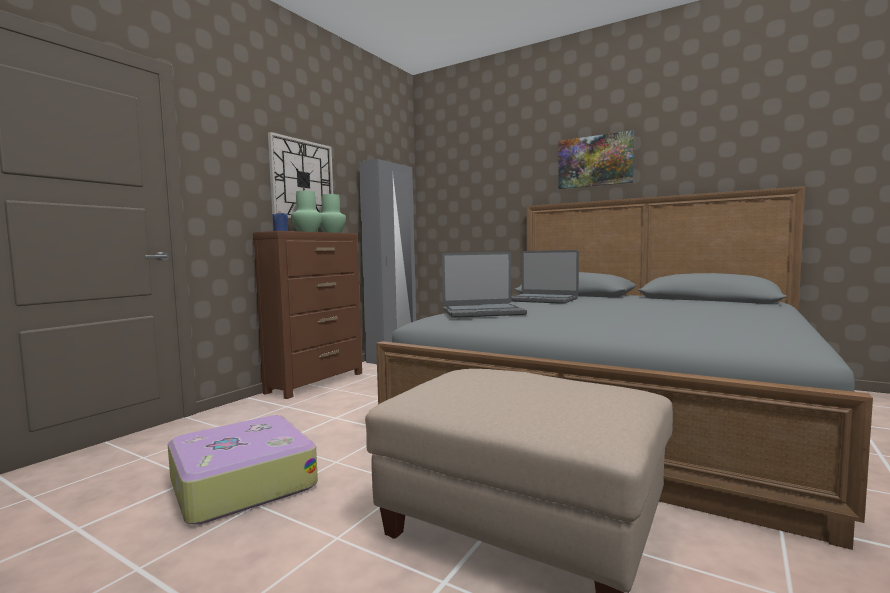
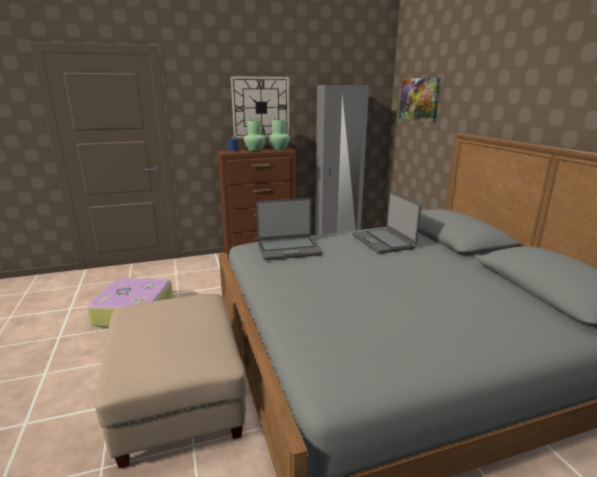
camera: 40 degrees right, 15 degrees up
laptop [442,252,527,318] -> laptop turned 45 degrees counterclockwise [256,198,322,260]
picture [558,130,634,189] -> picture moved to [399,78,441,123]

